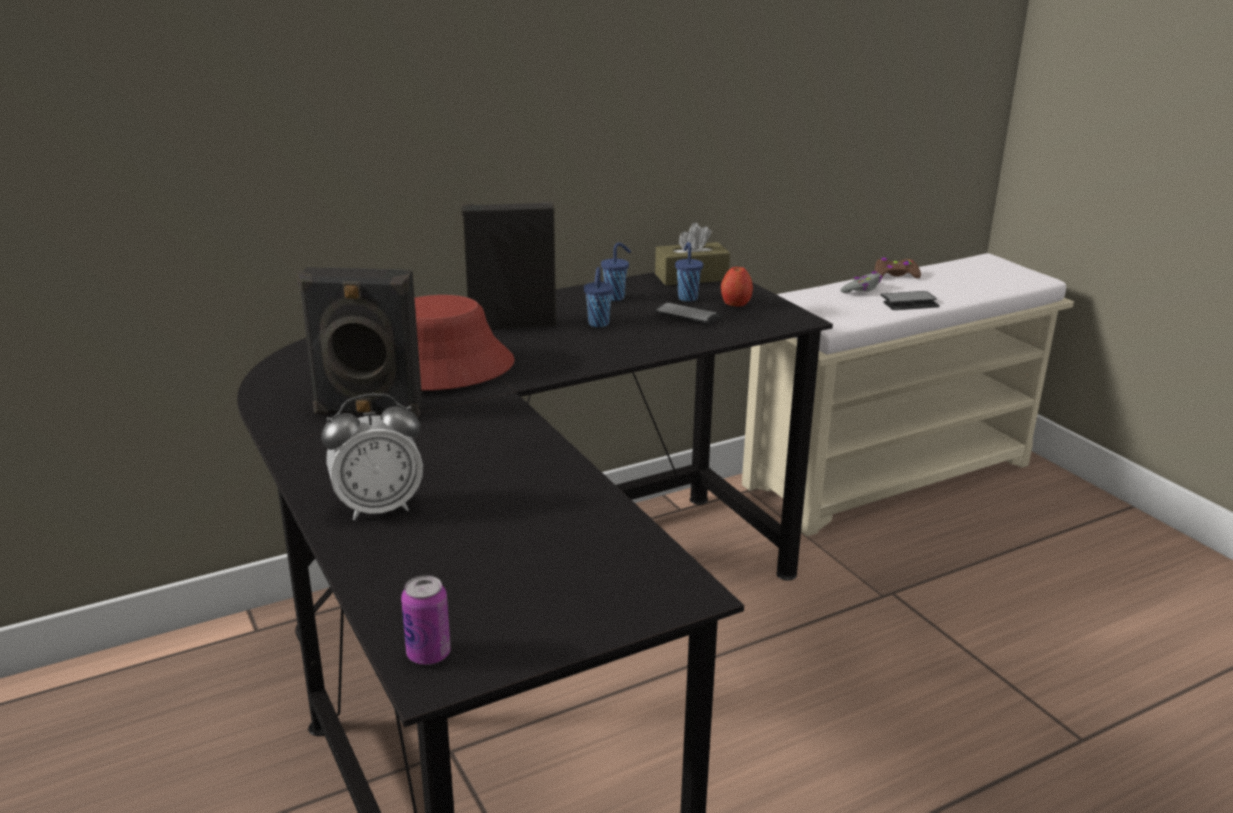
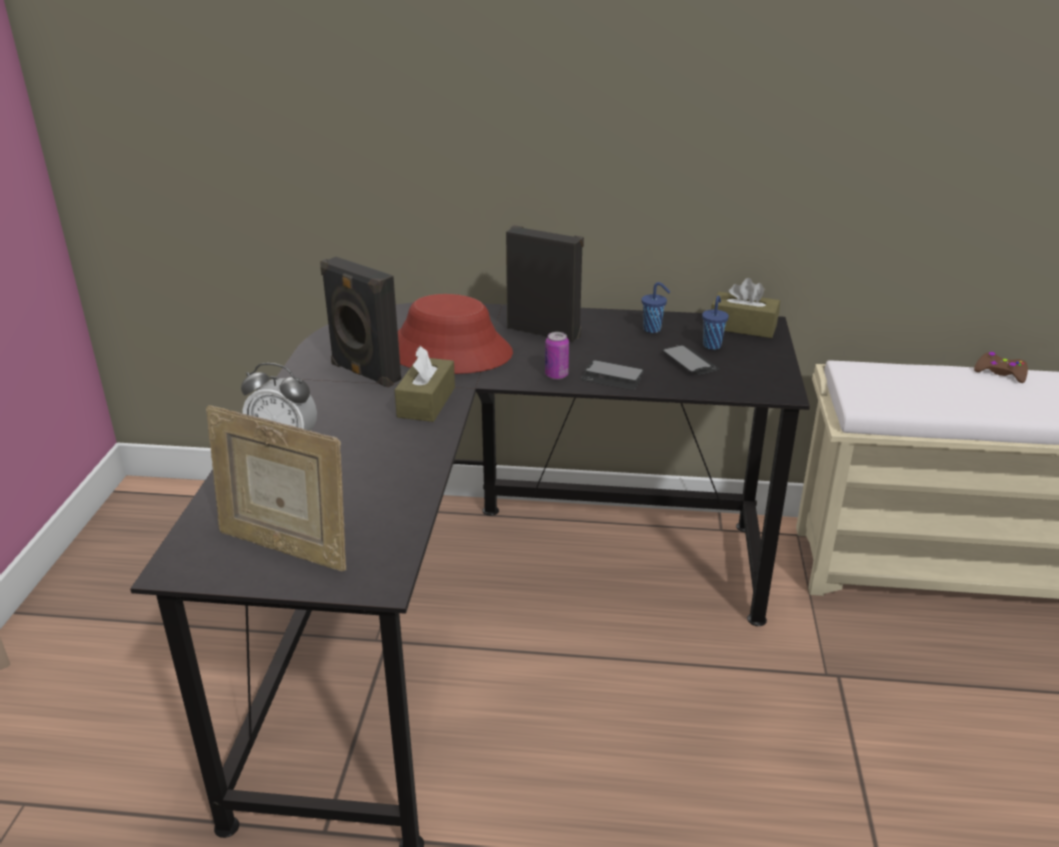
camera: 35 degrees right, 5 degrees up
can [401,575,451,665] -> can moved to [545,332,569,380]
blue cup [584,267,614,327] -> none
apple [721,266,753,307] -> none
grey game controller [840,271,882,293] -> none
phone [880,291,940,310] -> phone moved to [581,360,644,390]
none -> picture frame [206,405,346,571]
none -> brown tissue box [395,346,455,422]

